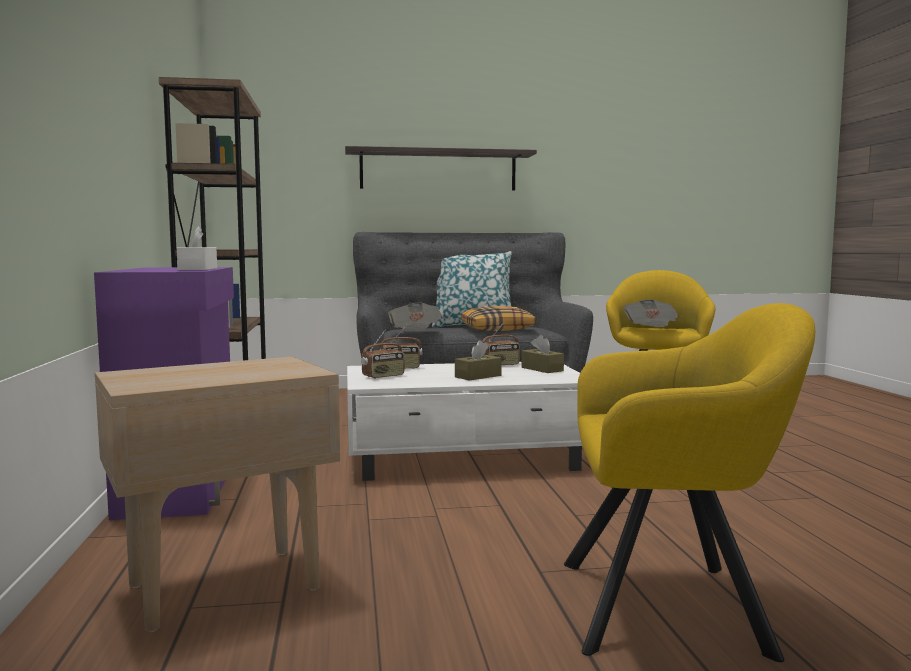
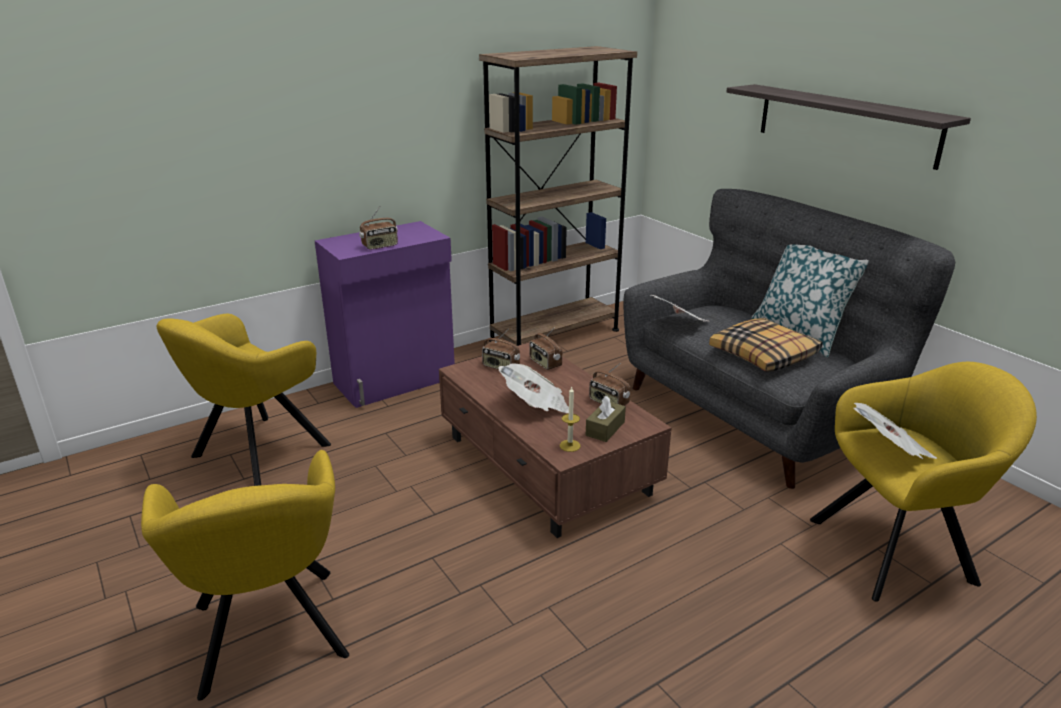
camera: 65 degrees right, 20 degrees up
beige side table [95,357,340,632] -> yellow armchair [156,314,331,486]
white tissue box [177,226,217,270] -> radio [359,207,398,250]
white coffee table [347,362,582,481] -> brown coffee table [439,342,671,538]
brown tissue box [455,340,502,381] -> newspaper [499,364,569,413]
none -> candle [560,387,580,452]

